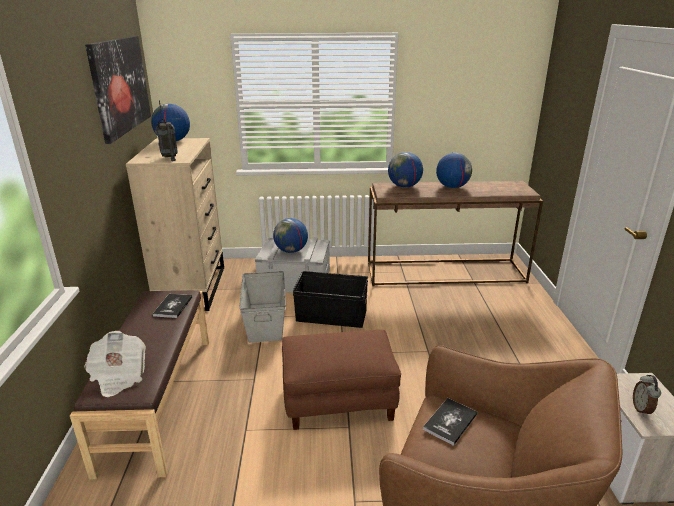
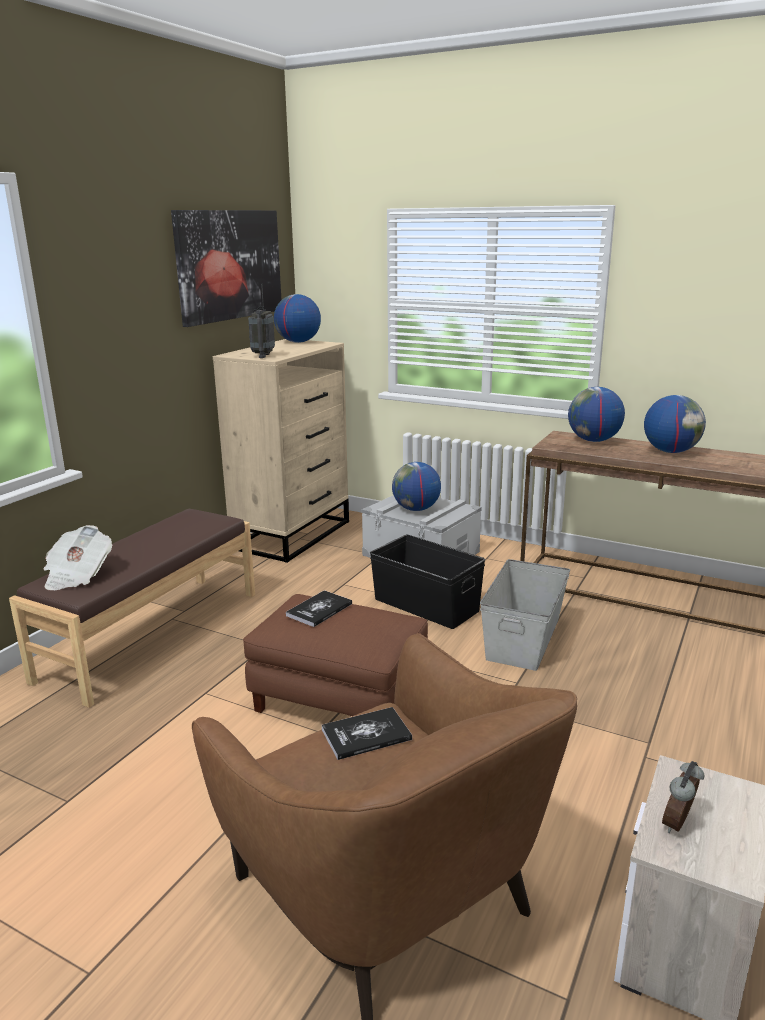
camera: 30 degrees right, 5 degrees down
book [153,294,192,318] -> book moved to [286,590,352,627]
grey storage box [239,271,286,343] -> grey storage box moved to [480,559,570,671]

